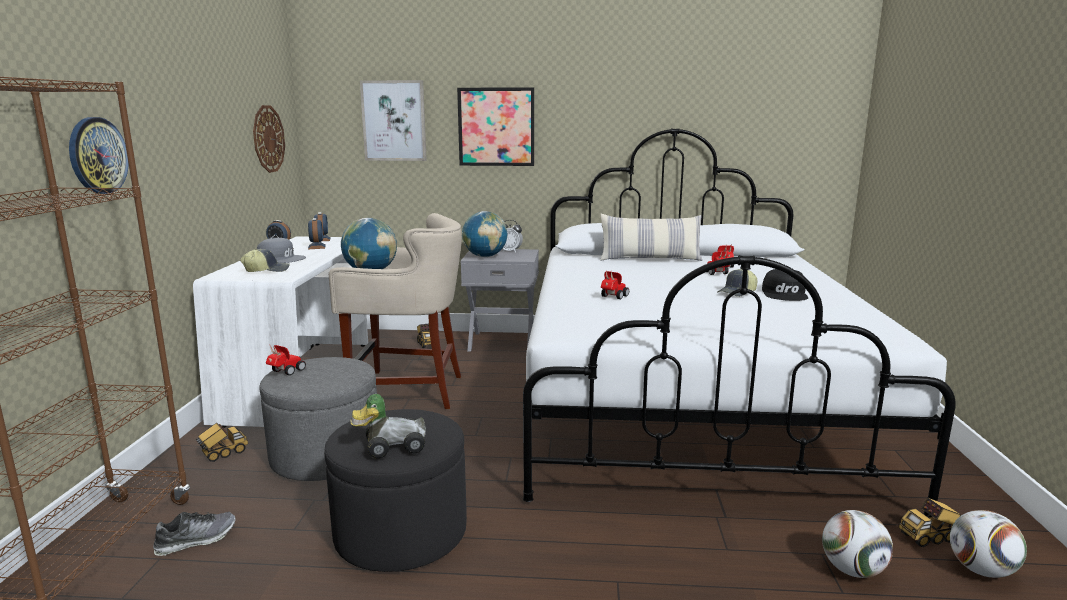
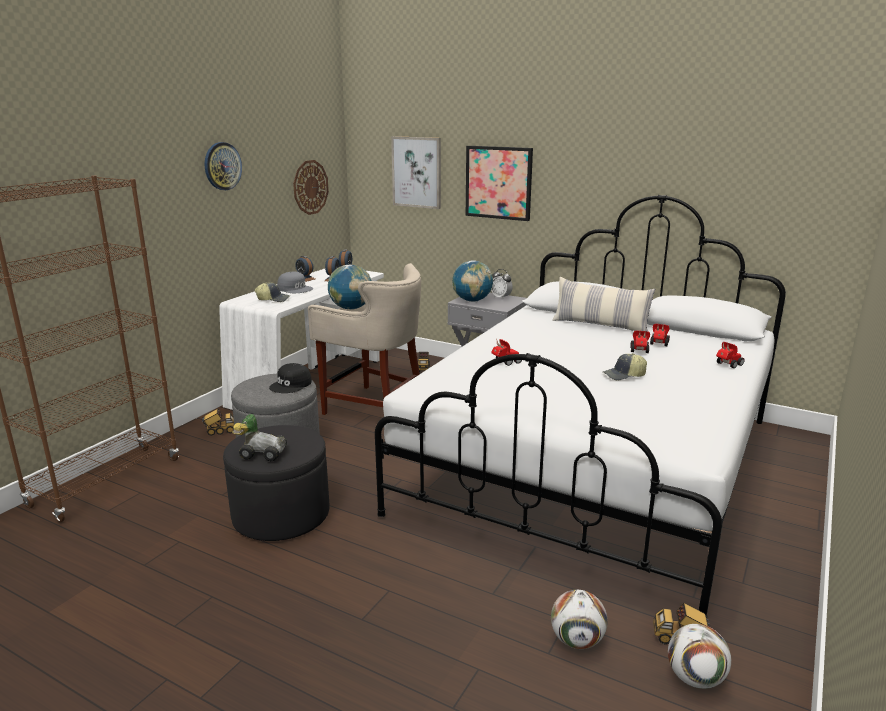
camera: 25 degrees right, 5 degrees up
wall clock [69,117,128,194] -> wall clock moved to [205,142,242,190]
shoe [153,512,236,556] -> none
toy car [266,344,306,375] -> toy car moved to [716,342,745,368]
black cap [762,269,808,301] -> black cap moved to [269,363,312,393]

